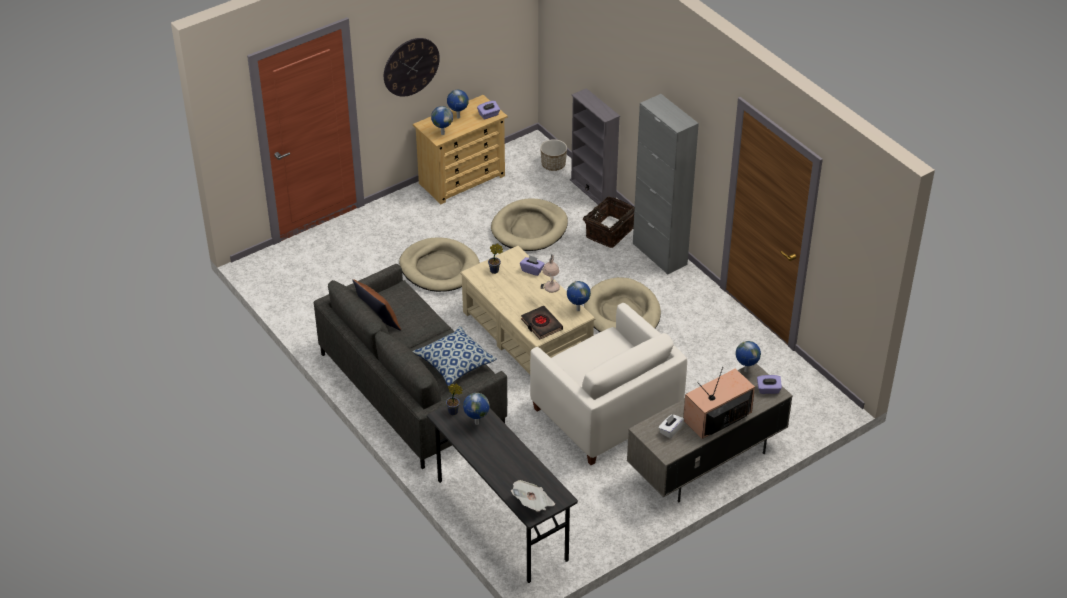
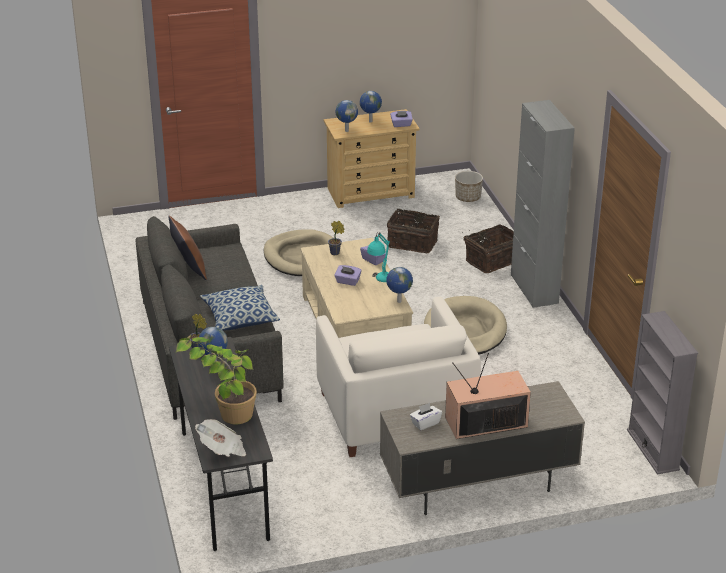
camera: 20 degrees right, 10 degrees down
wall clock [384,38,440,97] -> none
beige dog bed [491,198,568,251] -> basket [387,206,440,253]
black book [521,306,563,339] -> none
beige table lamp [541,254,560,293] -> turquoise table lamp [367,232,390,282]
grey bookcase [570,88,620,205] -> grey bookcase moved to [627,311,698,475]
globe [735,341,761,372] -> none
purple tissue box [757,375,782,394] -> purple tissue box moved to [334,265,361,286]
none -> potted plant [176,335,257,424]

